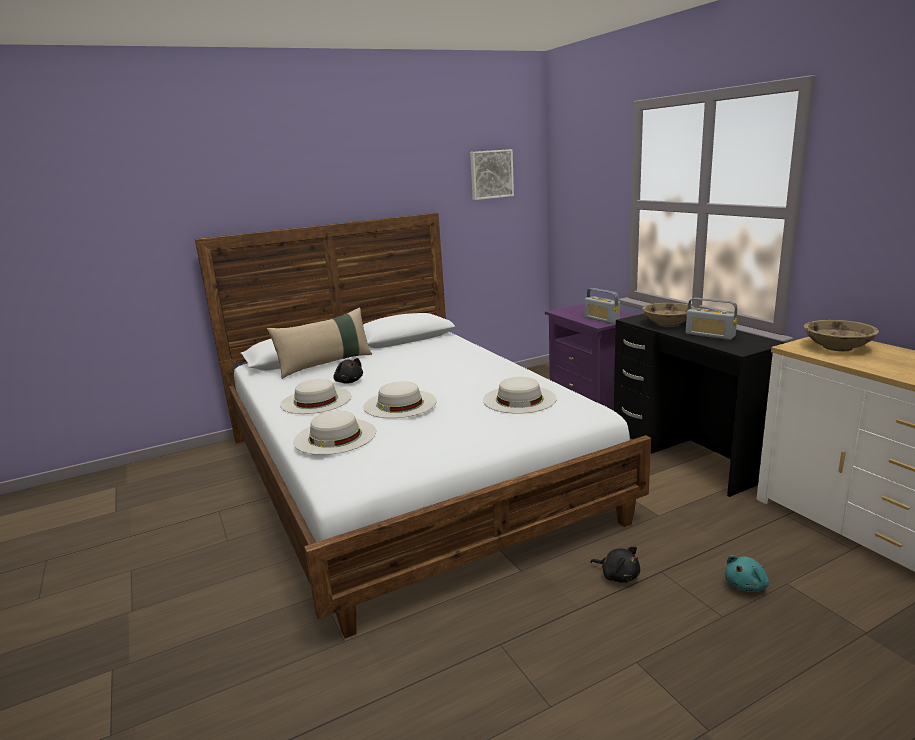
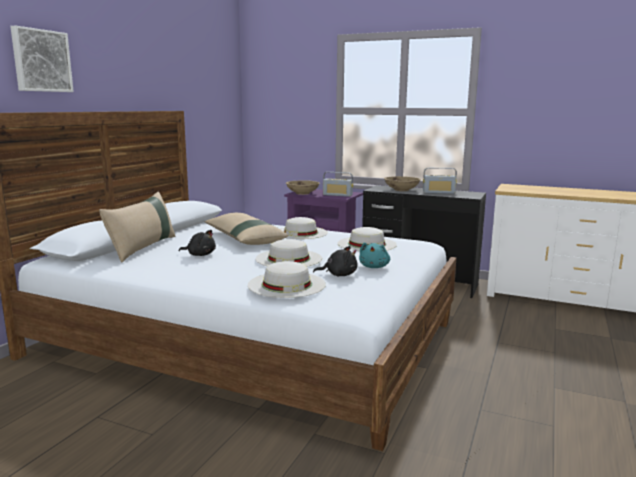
camera: 40 degrees left, 5 degrees down
white hat [280,379,351,414] -> white hat moved to [280,217,328,239]
picture [470,149,514,200] -> picture moved to [10,25,74,92]
black plush toy [590,547,640,583] -> black plush toy moved to [313,246,358,276]
turquoise plush toy [724,555,769,592] -> turquoise plush toy moved to [359,242,390,268]
beige bowl [804,320,879,351] -> beige bowl moved to [286,180,320,195]
none -> beige pillow [205,213,288,245]

